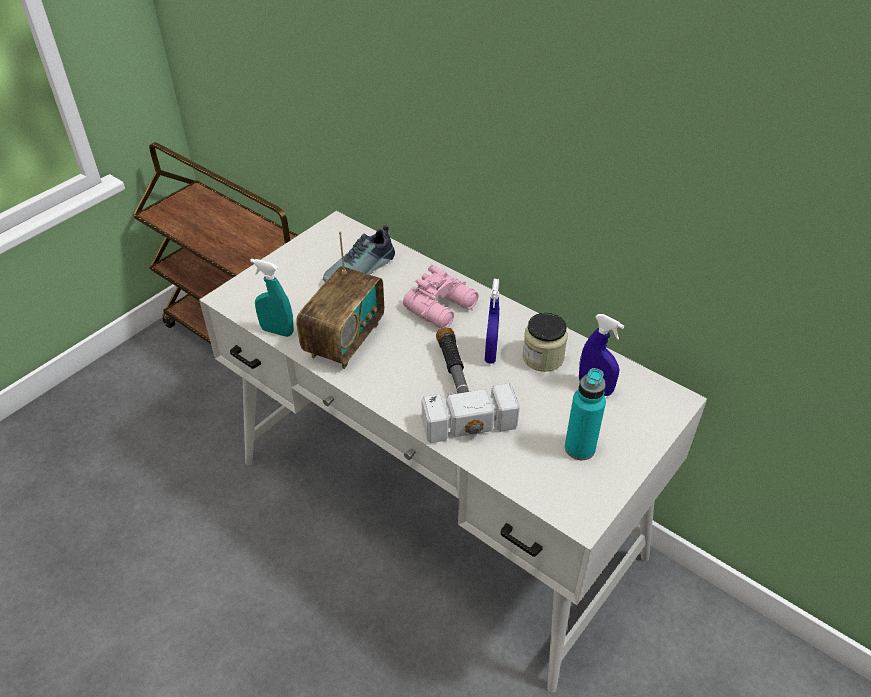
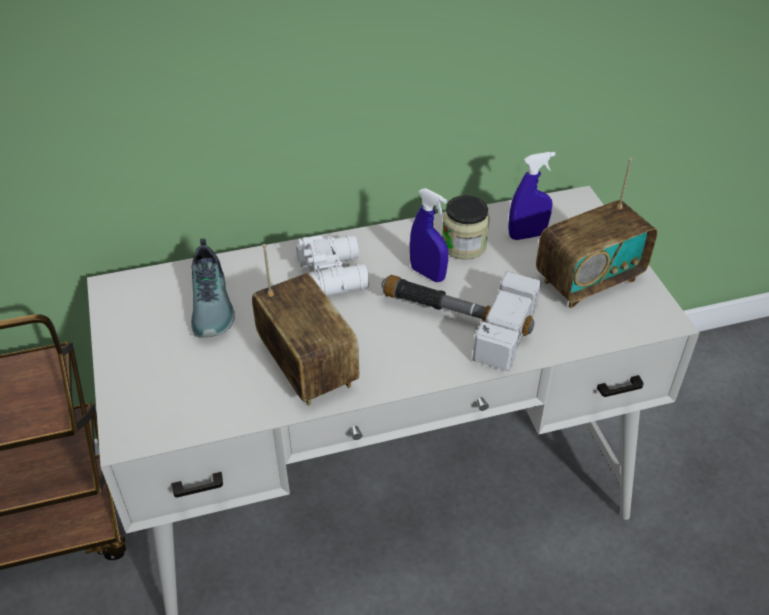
camera: 55 degrees left, 0 degrees up
turquoise spray bottle [250,259,294,337] -> none
pink binoculars [403,265,479,328] -> white binoculars [296,235,369,296]
turquoise bottle [565,368,606,460] -> radio [536,158,657,308]

